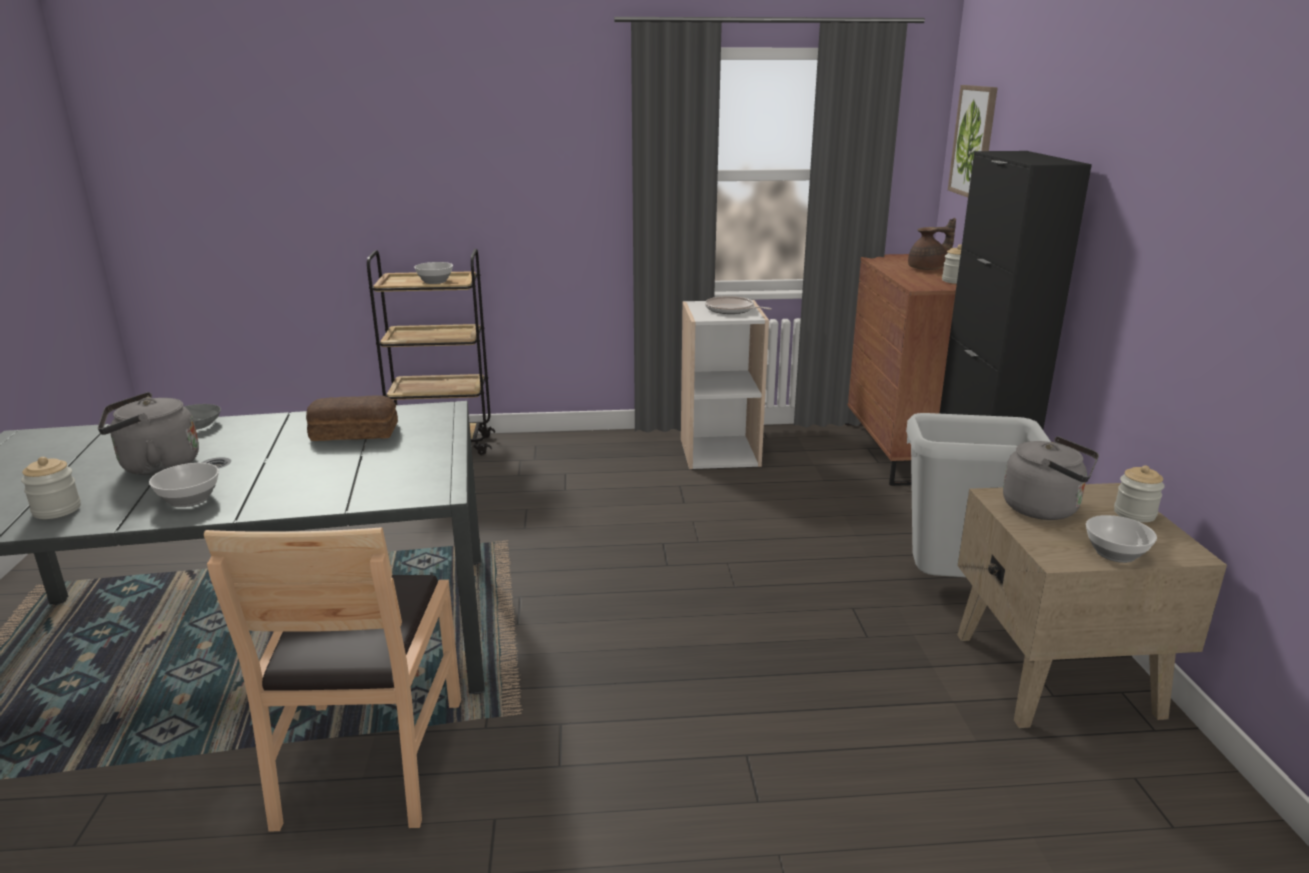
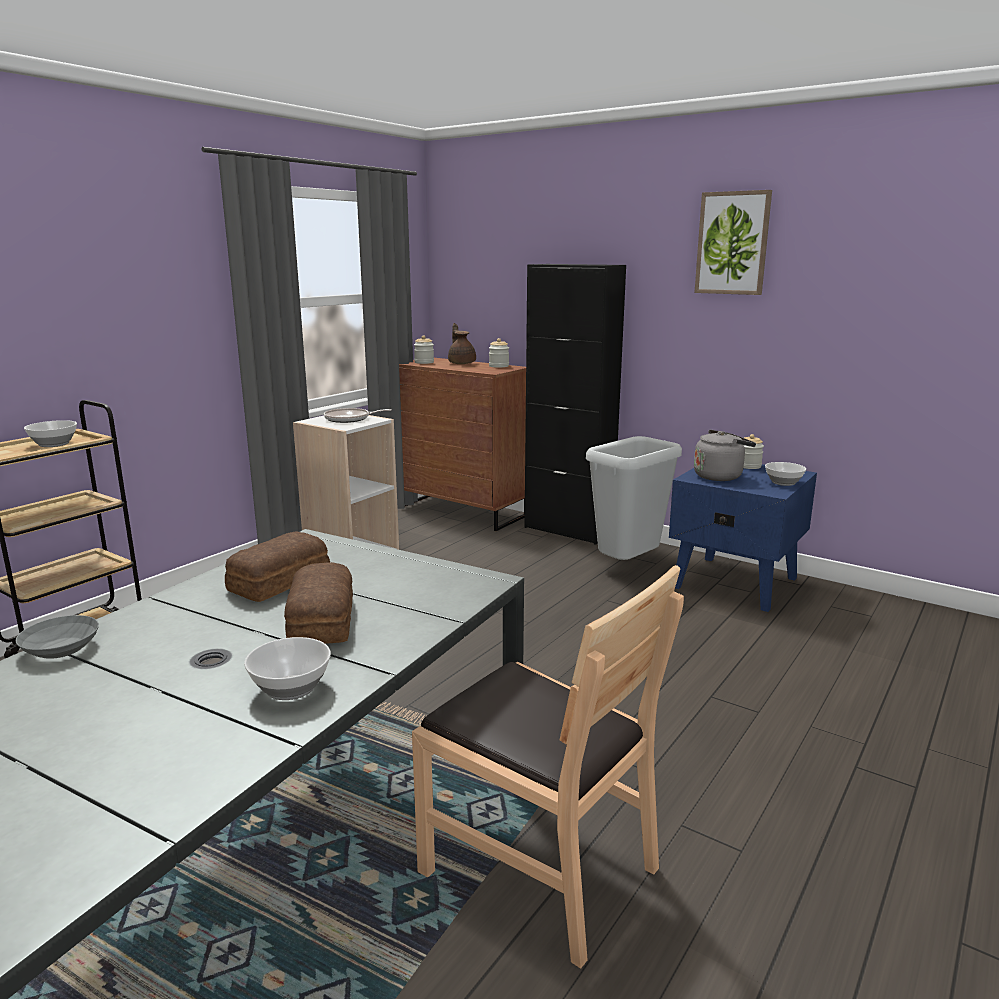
camera: 50 degrees left, 5 degrees down
jar [21,457,81,519] -> jar moved to [414,335,434,364]
grey kettle [98,392,199,475] -> none
brown teapot [908,218,956,270] -> brown teapot turned 45 degrees counterclockwise [448,323,476,364]
picture [948,85,998,197] -> picture moved to [694,190,772,295]
beige nightstand [957,483,1227,728] -> blue nightstand [669,464,817,612]
none -> bread [284,562,353,644]

